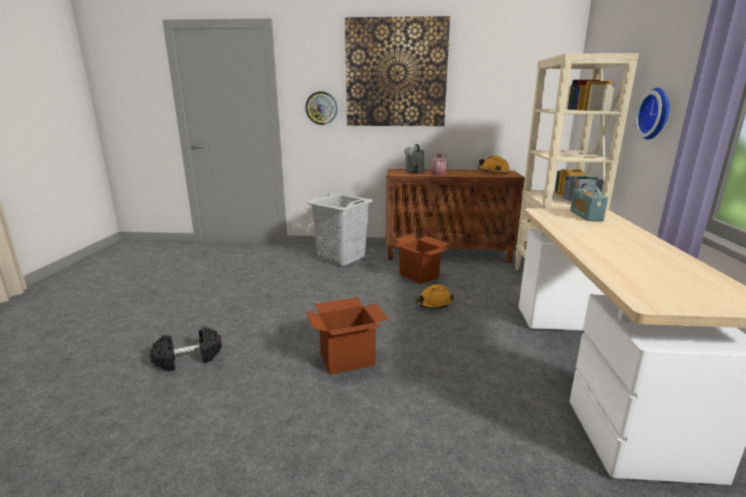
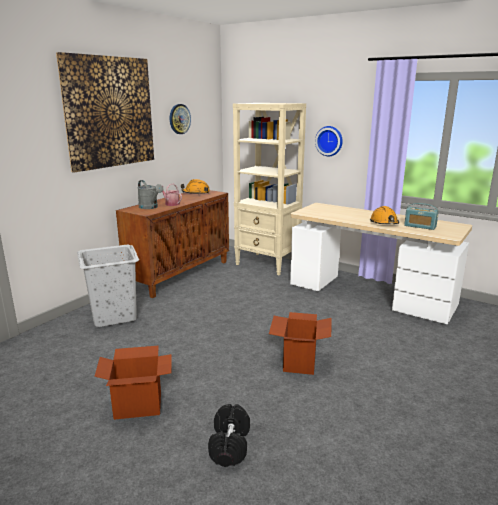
camera: 60 degrees left, 0 degrees up
wall clock [305,91,337,125] -> wall clock moved to [170,104,191,134]
cardboard box [391,234,449,284] -> cardboard box moved to [94,345,172,420]
orange hard hat [416,284,454,309] -> orange hard hat moved to [370,206,399,224]
radio [570,183,608,221] -> radio moved to [404,203,439,230]

